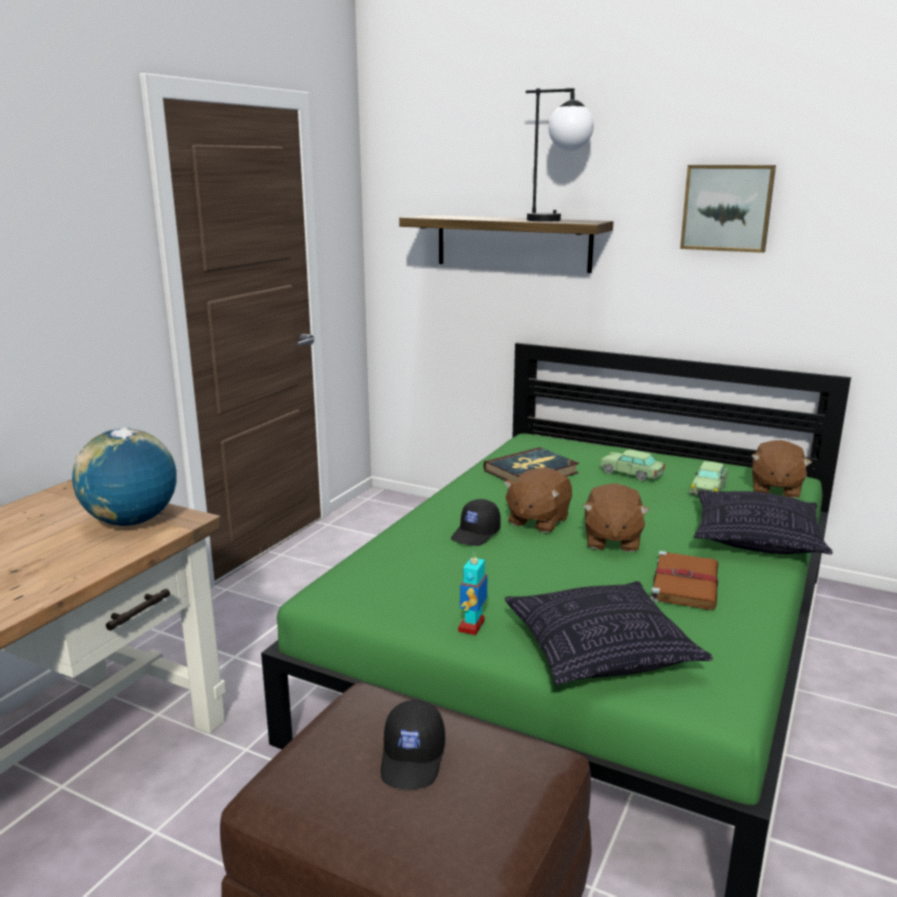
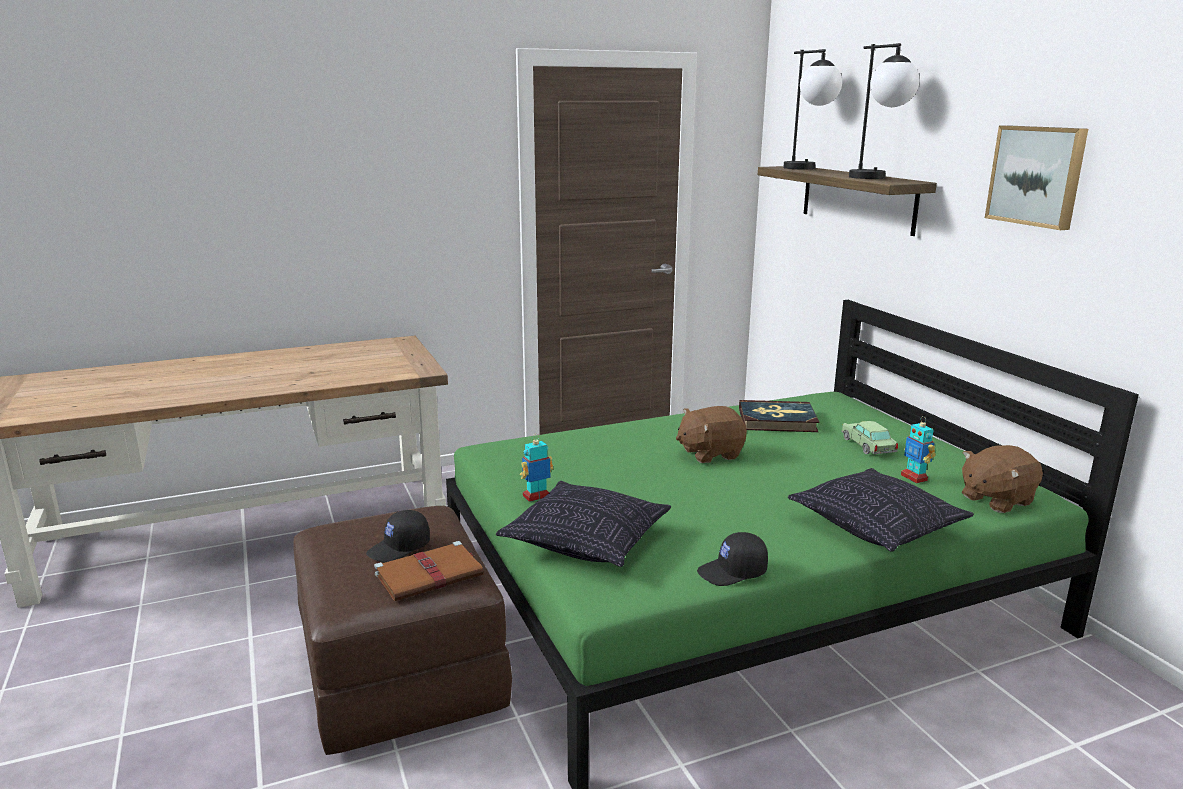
camera: 40 degrees right, 0 degrees up
globe [72,428,177,526] -> none
black cap [451,499,501,546] -> black cap moved to [697,532,768,586]
brown plush toy [583,483,650,552] -> none
brown book [651,551,718,610] -> brown book moved to [374,541,484,601]
toy car [690,461,728,495] -> toy robot [901,416,936,483]
none -> table lamp [783,49,842,169]

